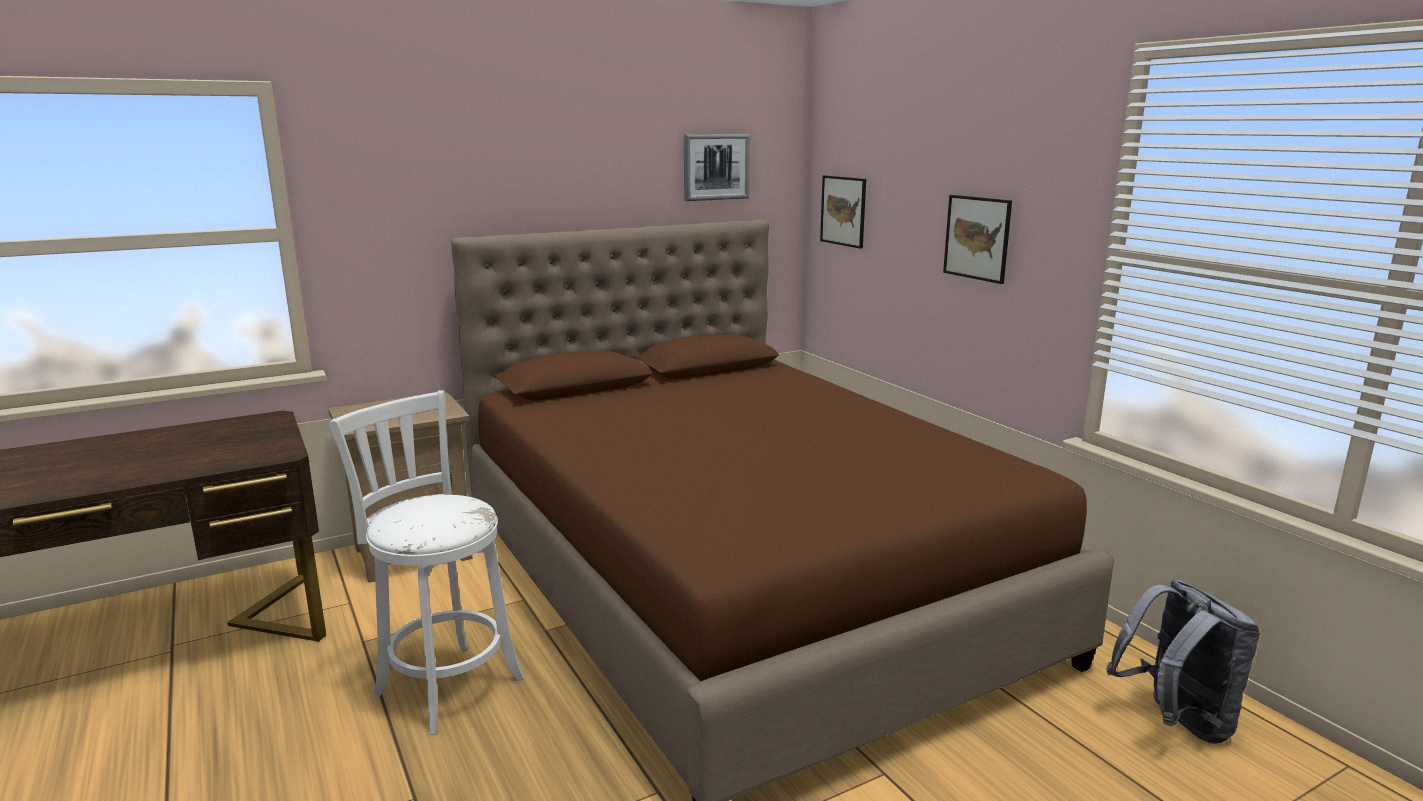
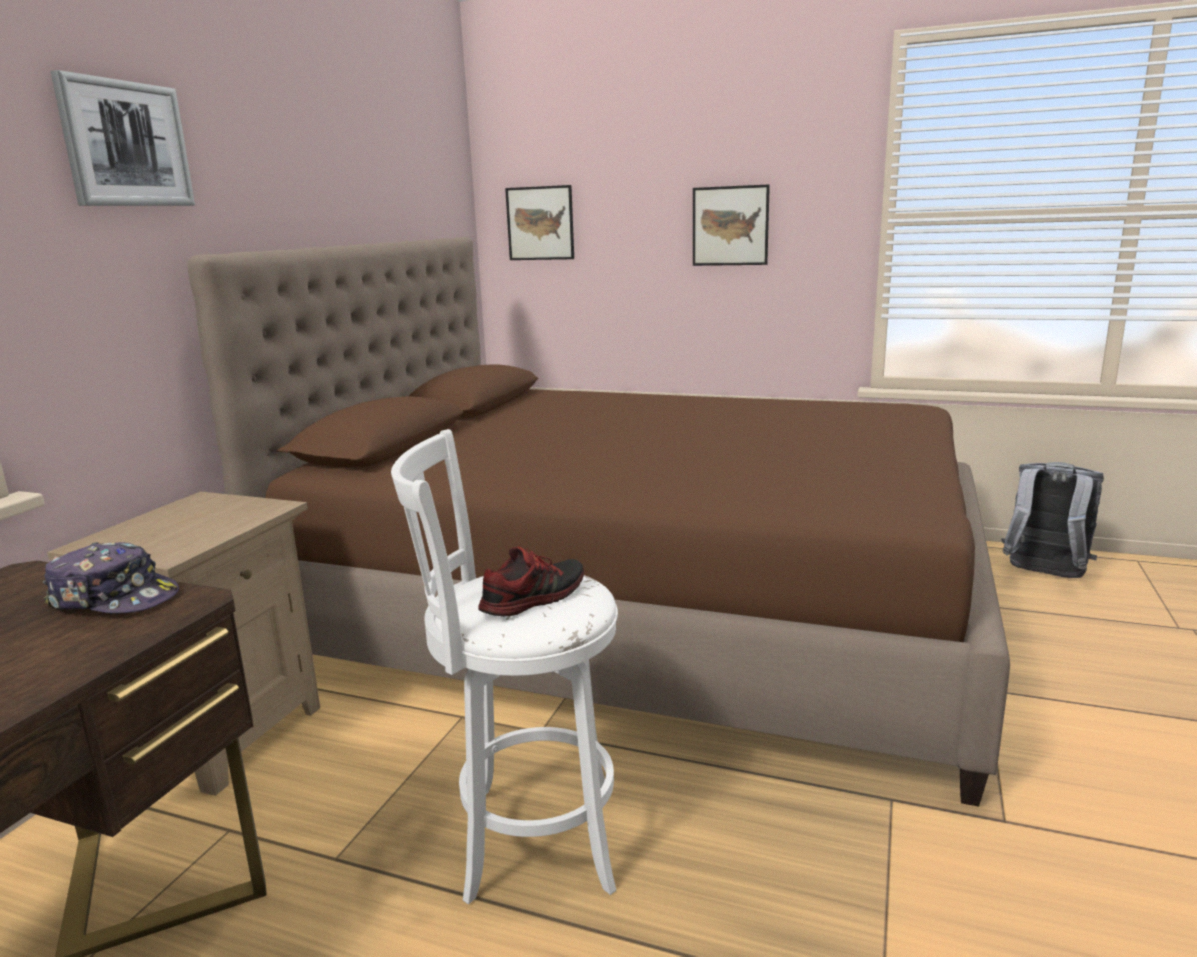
camera: 40 degrees left, 0 degrees up
picture [684,134,750,201] -> picture moved to [51,70,195,206]
none -> cap [43,542,179,614]
none -> shoe [478,547,584,616]

